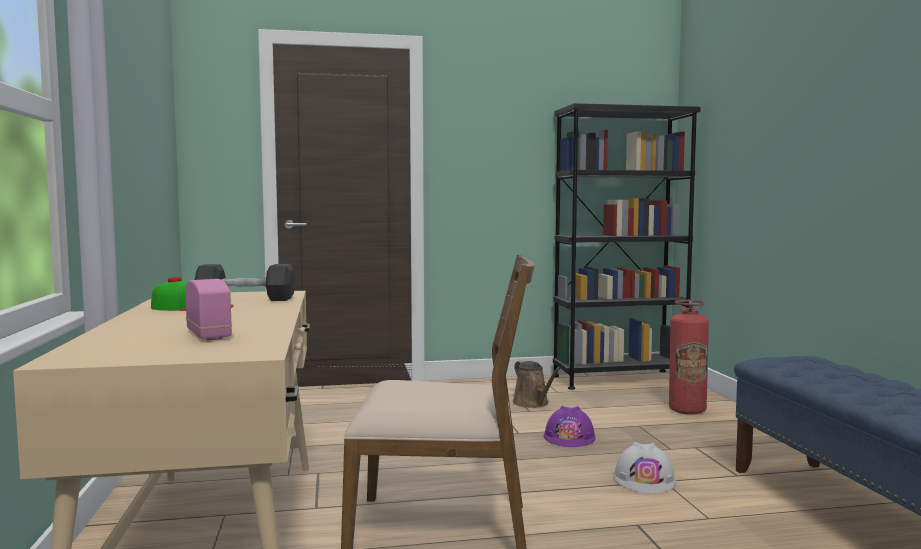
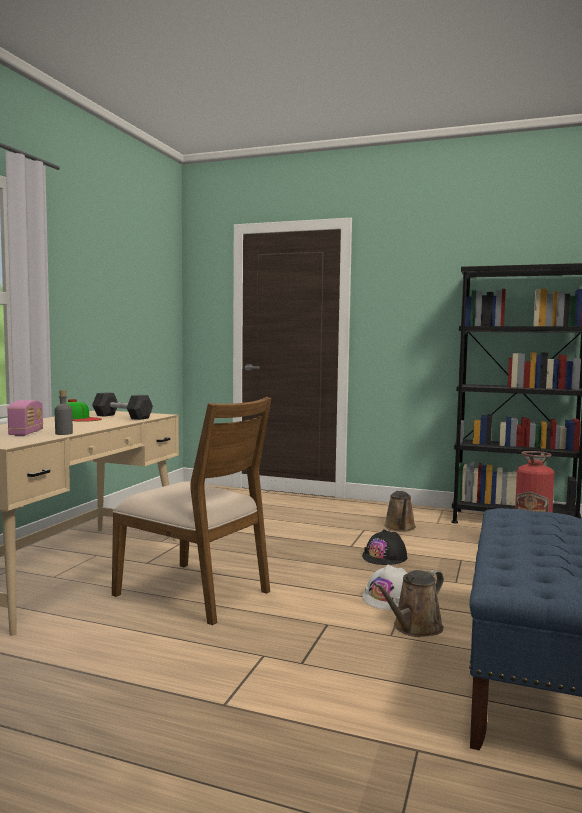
camera: 30 degrees right, 0 degrees up
purple hard hat [544,406,596,447] -> black hard hat [362,529,408,565]
none -> grey bottle [55,390,73,435]
none -> brown watering can [374,569,444,637]

